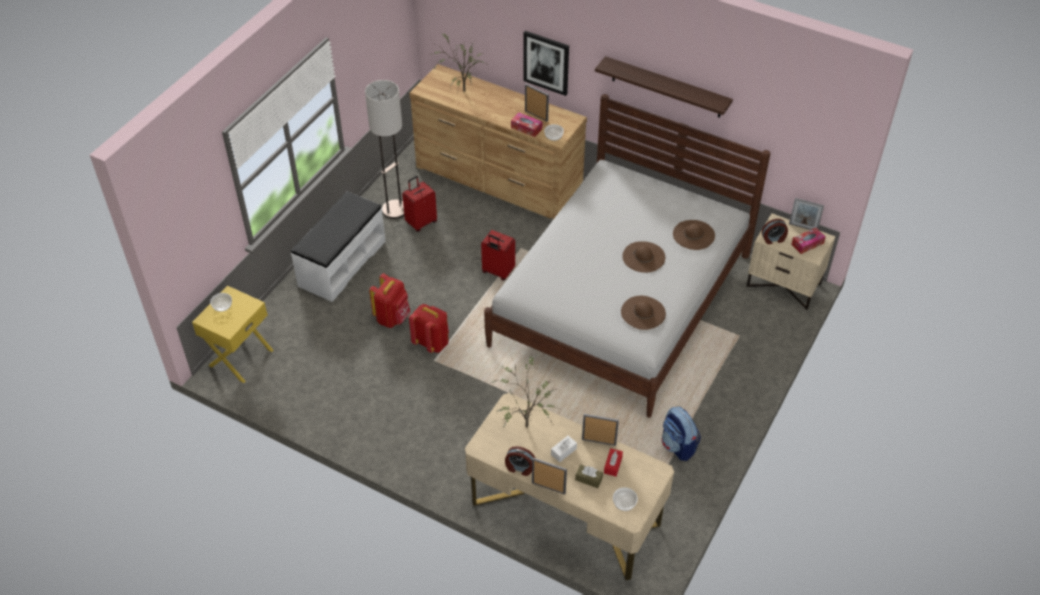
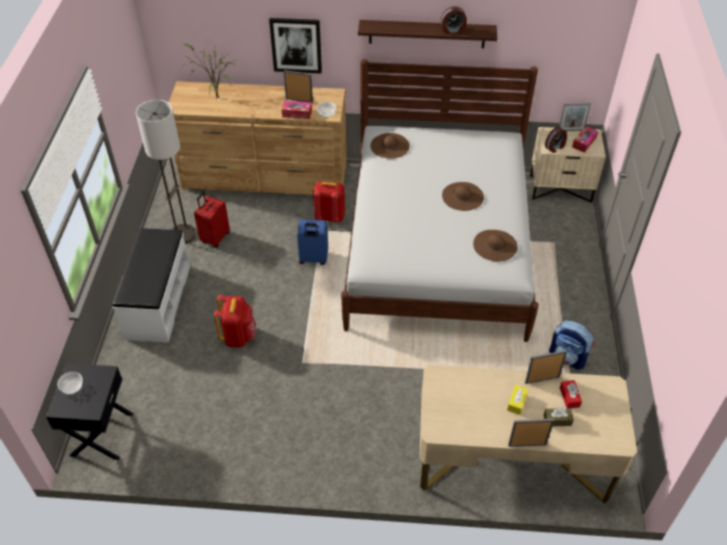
camera: 25 degrees left, 0 degrees up
yellow nightstand [192,286,274,383] -> black nightstand [46,363,133,460]
red backpack [409,304,449,353] -> red backpack moved to [313,181,345,223]
red suitcase [481,230,515,280] -> blue suitcase [297,220,328,265]
potted plant [490,354,559,427] -> none
alarm clock [505,446,535,476] -> alarm clock moved to [441,6,467,34]
white tissue box [551,436,577,462] -> yellow tissue box [507,385,528,415]
bowl [613,487,638,511] -> none
brown hat [673,220,715,250] -> brown hat moved to [371,133,410,158]

